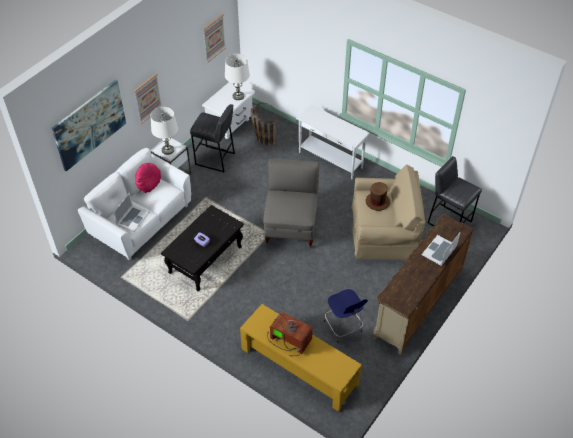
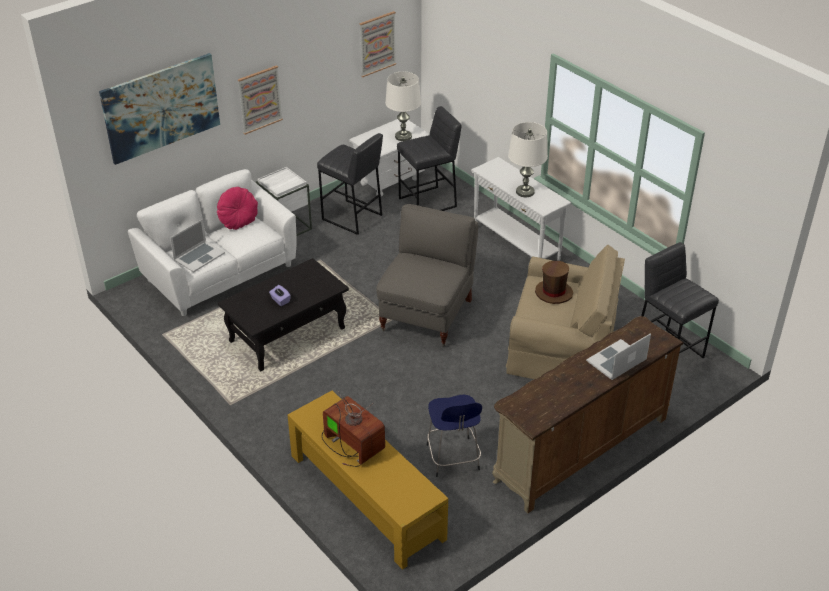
camera: 15 degrees right, 10 degrees down
white table lamp [151,107,178,155] -> white table lamp moved to [508,122,548,197]
basket [250,103,280,146] -> grey stool [397,106,462,211]

